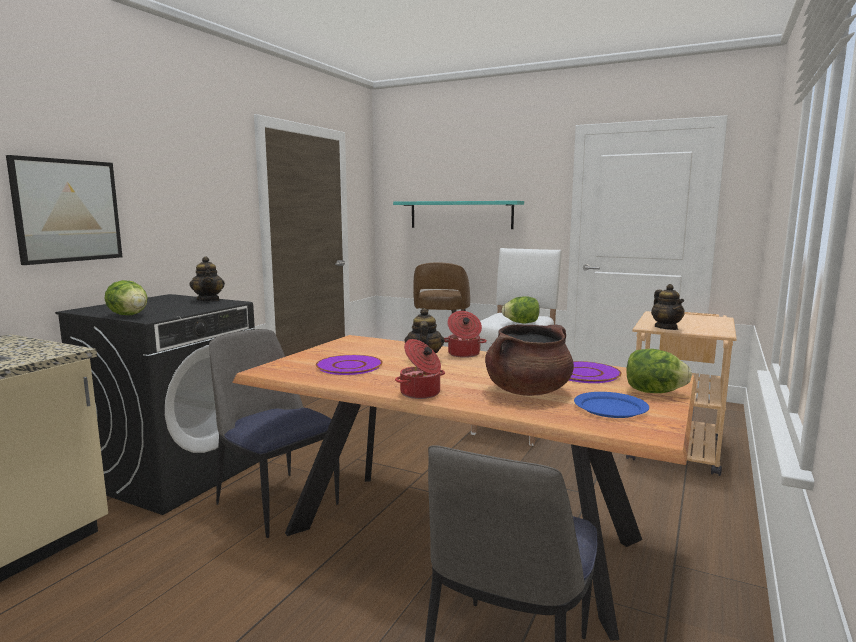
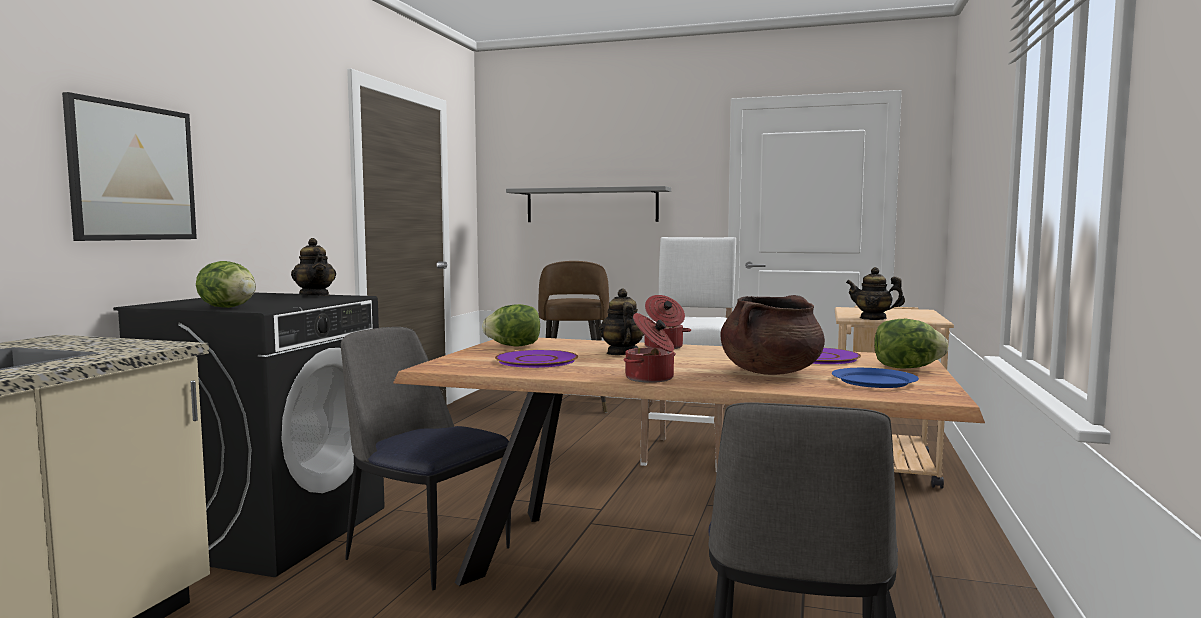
camera: 10 degrees left, 5 degrees down
turquoise shelf [393,201,524,229] -> grey shelf [506,186,671,222]
lettuce [502,296,540,323] -> lettuce moved to [482,304,540,347]
teapot [651,284,685,330] -> teapot turned 135 degrees clockwise [846,267,905,320]

